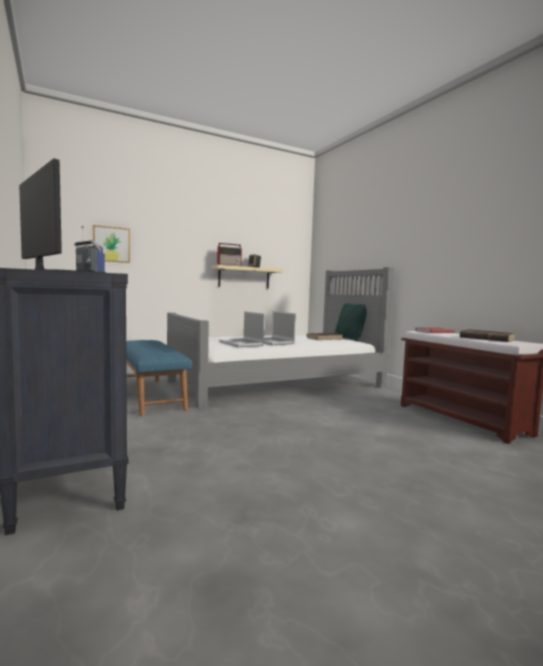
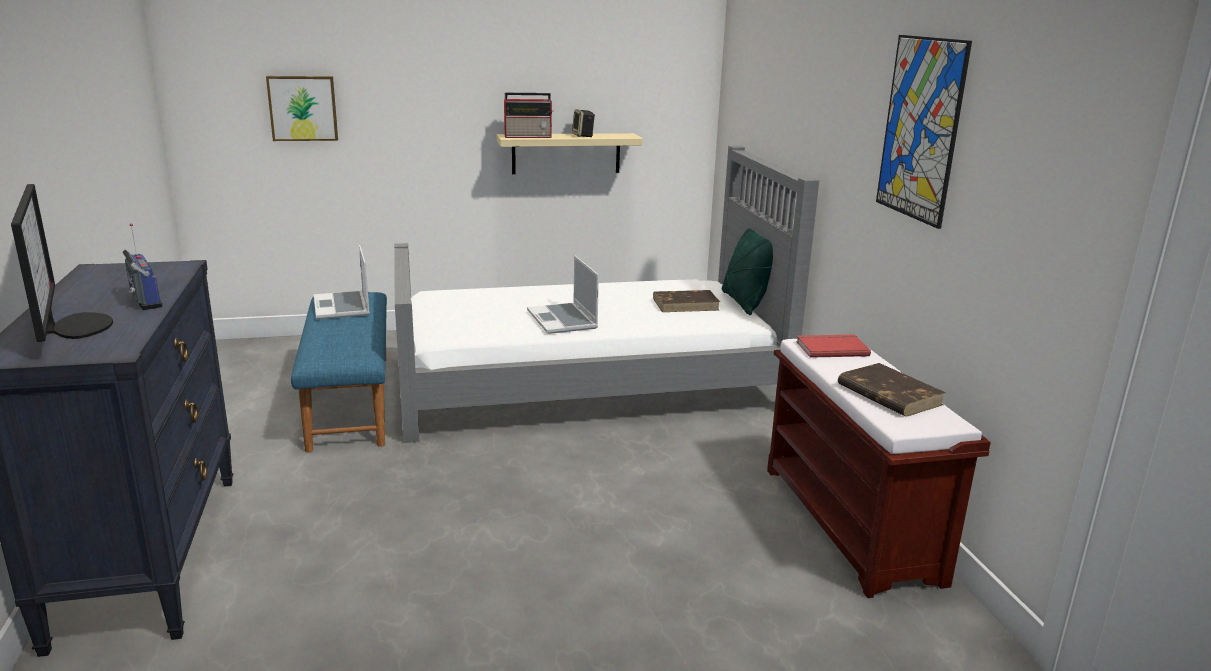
camera: 15 degrees right, 15 degrees up
laptop [219,311,265,347] -> laptop moved to [314,245,370,319]
none -> picture [876,35,972,229]

